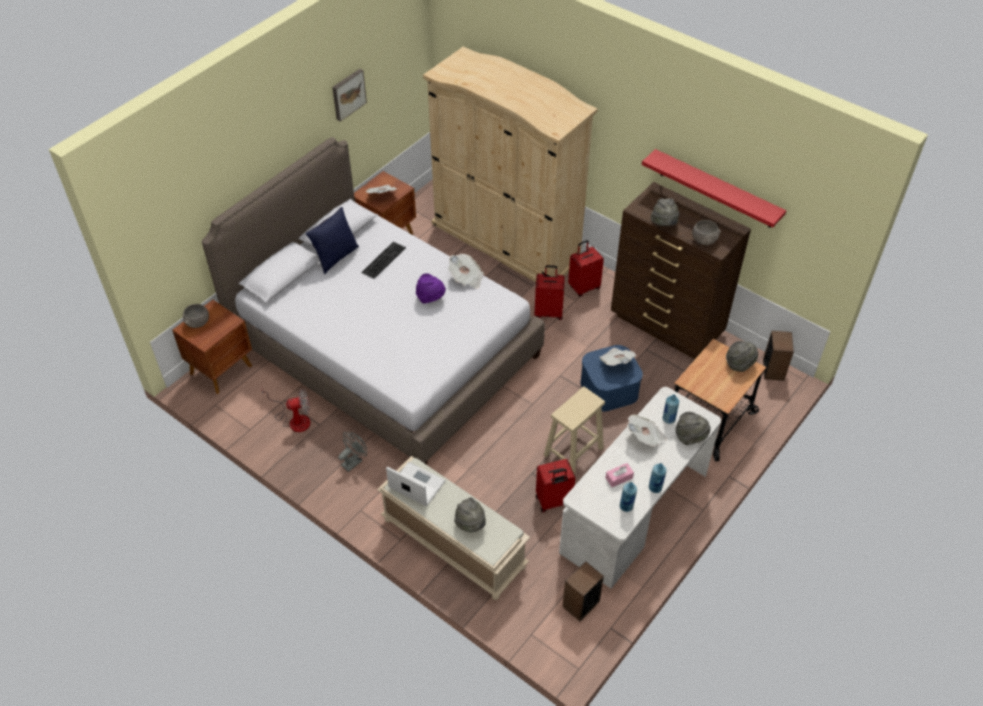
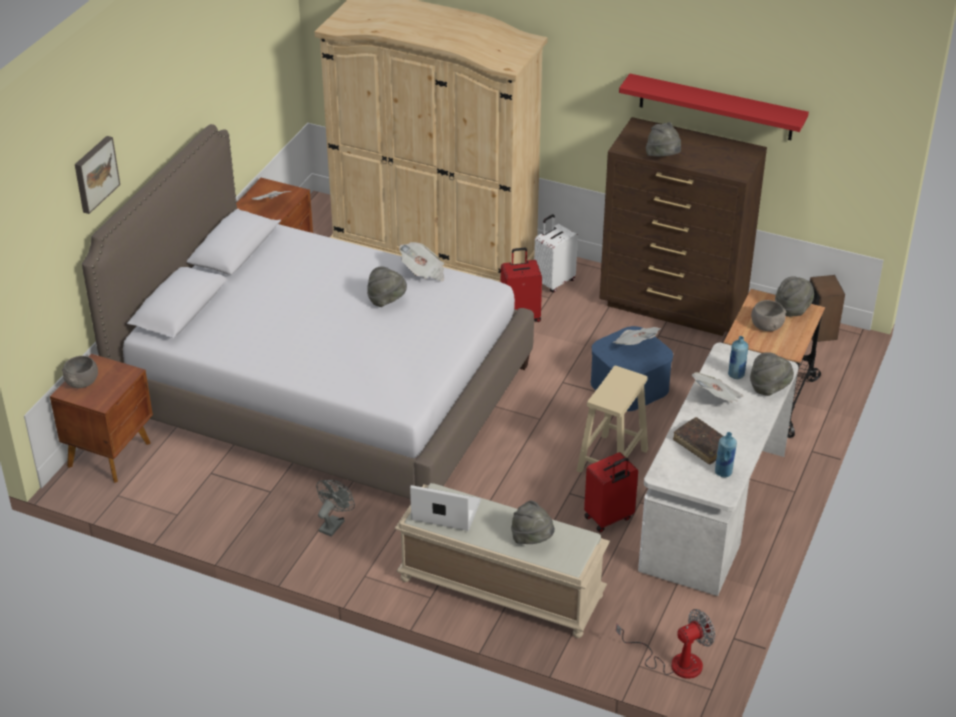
camera: 15 degrees left, 10 degrees down
fan [261,387,311,432] -> fan moved to [616,609,715,679]
blue pillow [306,207,359,274] -> none
picture [332,69,367,121] -> picture moved to [75,136,120,214]
keyboard [361,241,406,279] -> none
purple hat [416,273,446,304] -> grey hat [367,266,407,307]
speaker [562,561,604,621] -> none
red suitcase [568,240,604,297] -> white suitcase [534,214,578,293]
pink tissue box [605,463,634,487] -> brown book [673,417,723,464]
blue bottle [649,463,667,493] -> none
grey bowl [692,220,721,245] -> grey bowl moved to [751,300,786,331]

